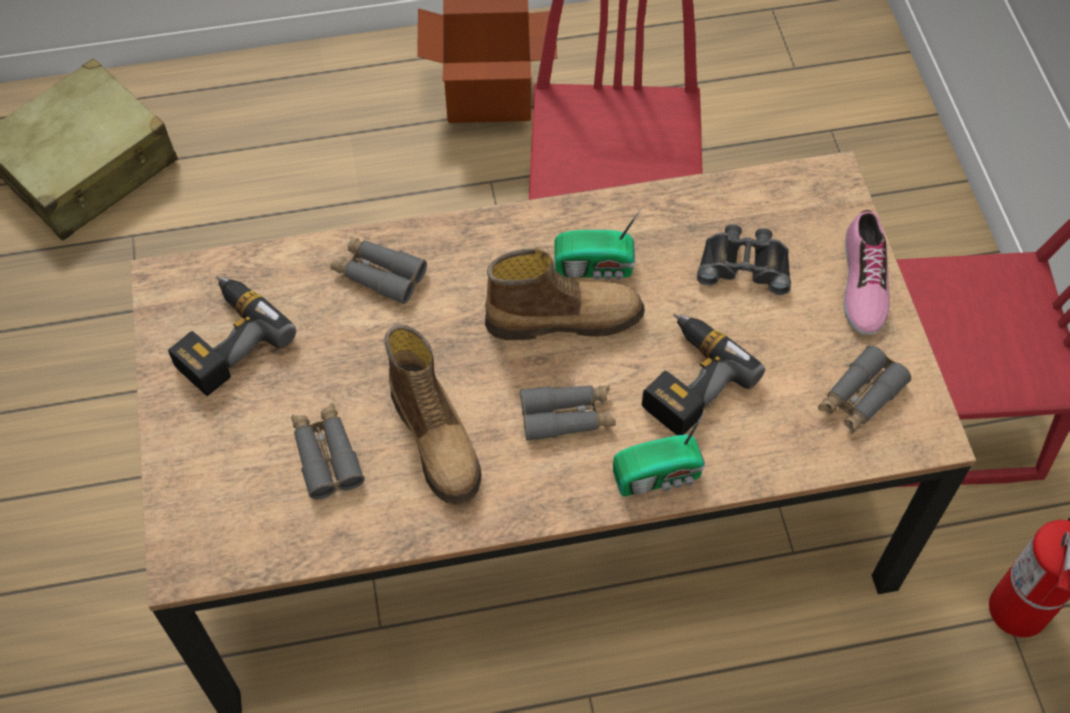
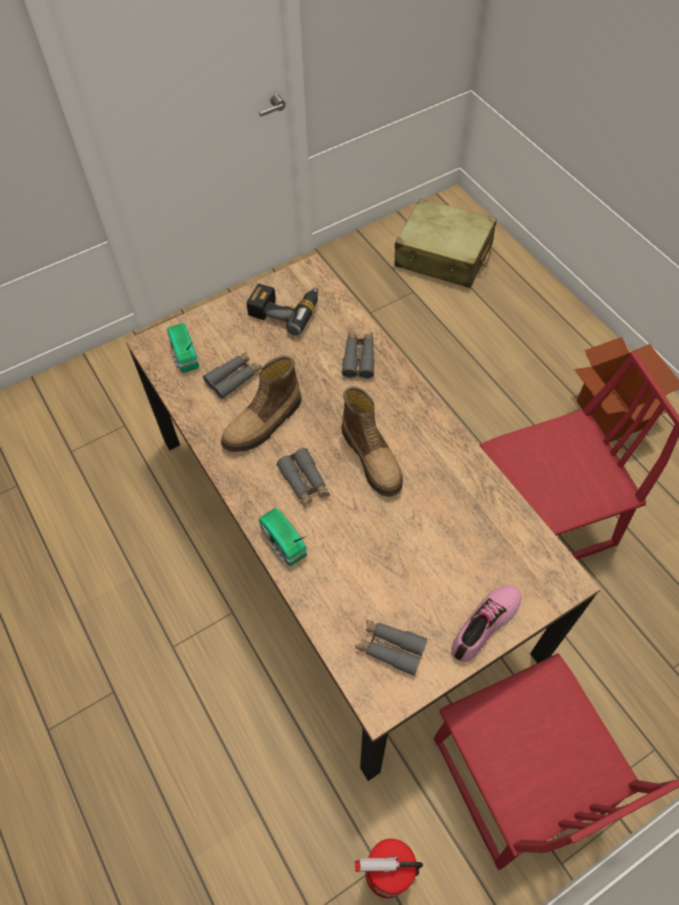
camera: 70 degrees right, 0 degrees up
radio [554,207,642,280] -> radio moved to [167,323,199,373]
power drill [642,314,765,435] -> none
black binoculars [697,224,791,295] -> none
shoe [843,210,890,335] -> shoe turned 150 degrees clockwise [451,585,521,662]

